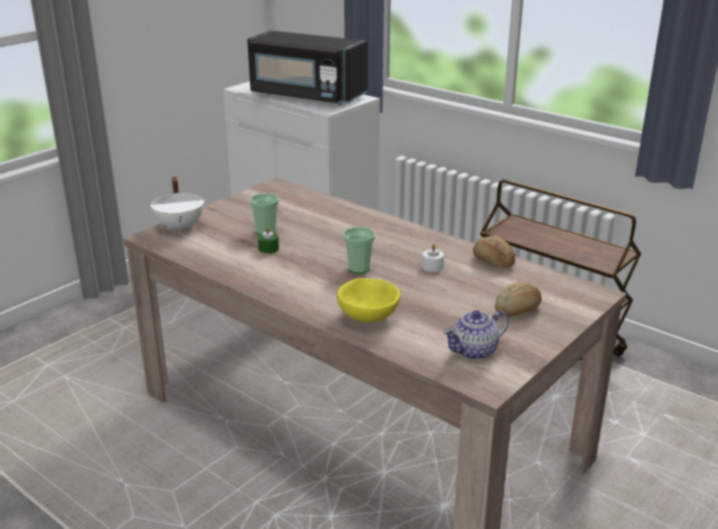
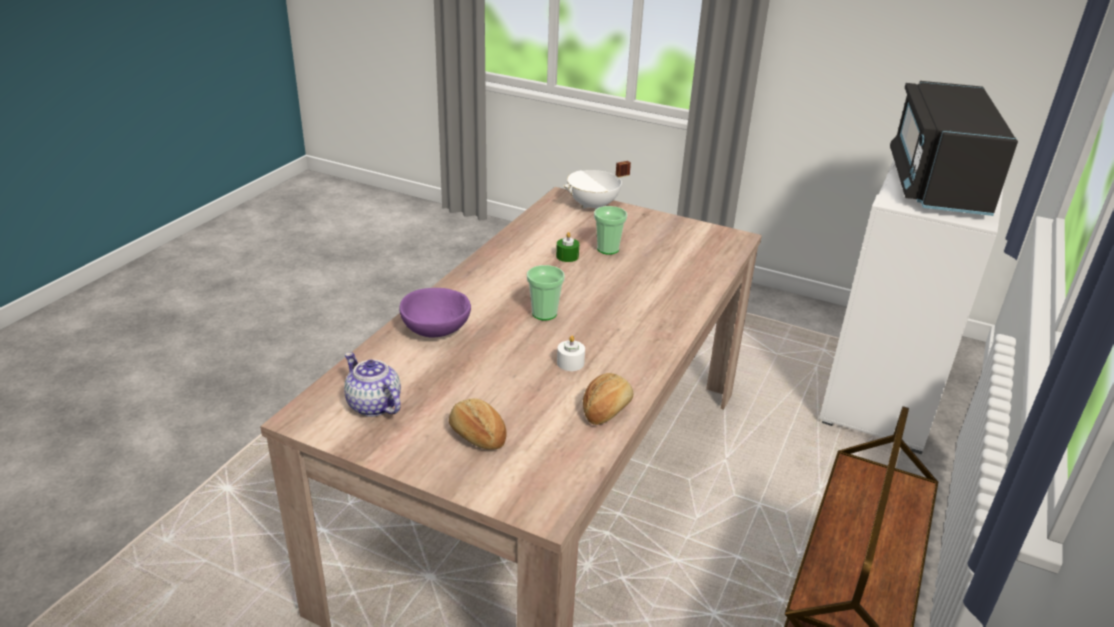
camera: 75 degrees right, 5 degrees up
yellow bowl [337,278,400,323] -> purple bowl [399,288,471,337]

